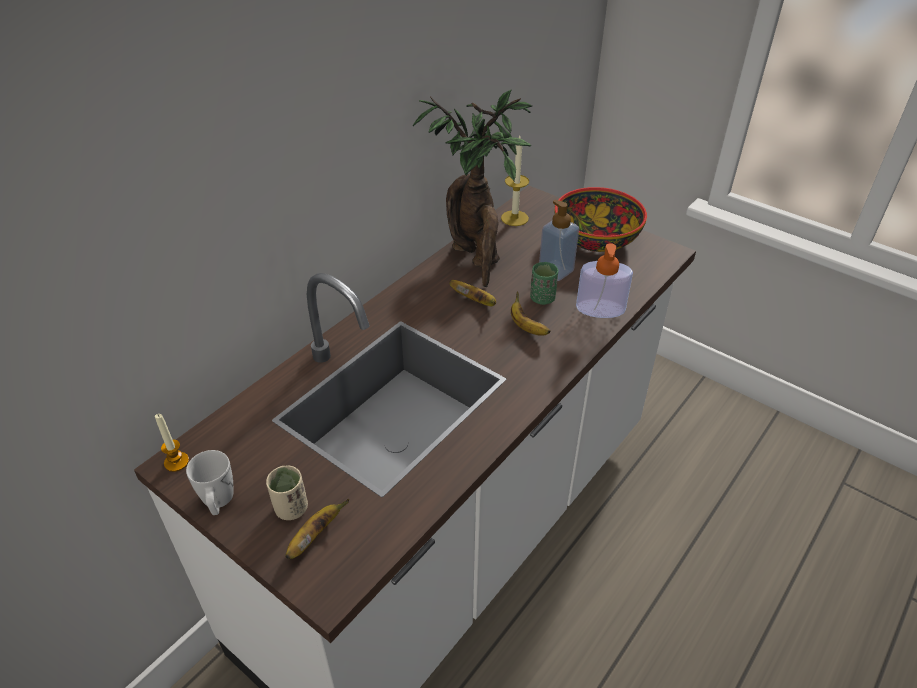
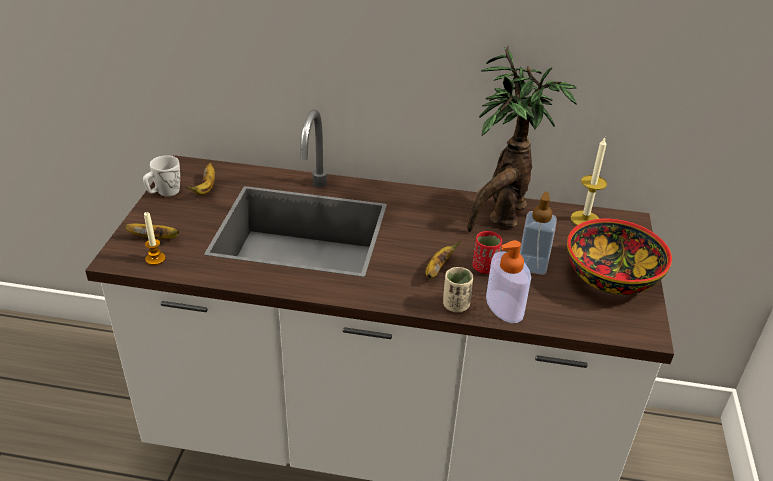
camera: 60 degrees right, 5 degrees down
candle [155,414,189,472] -> candle moved to [144,212,166,265]
beige cup [266,465,308,520] -> beige cup moved to [443,267,473,312]
banana [449,280,496,306] -> banana moved to [187,163,215,195]
green cup [530,262,559,305] -> red cup [472,231,502,274]

